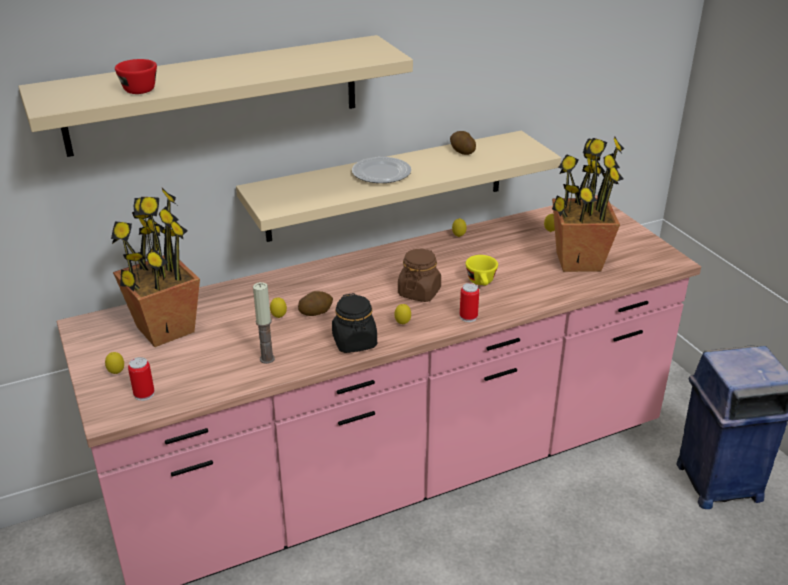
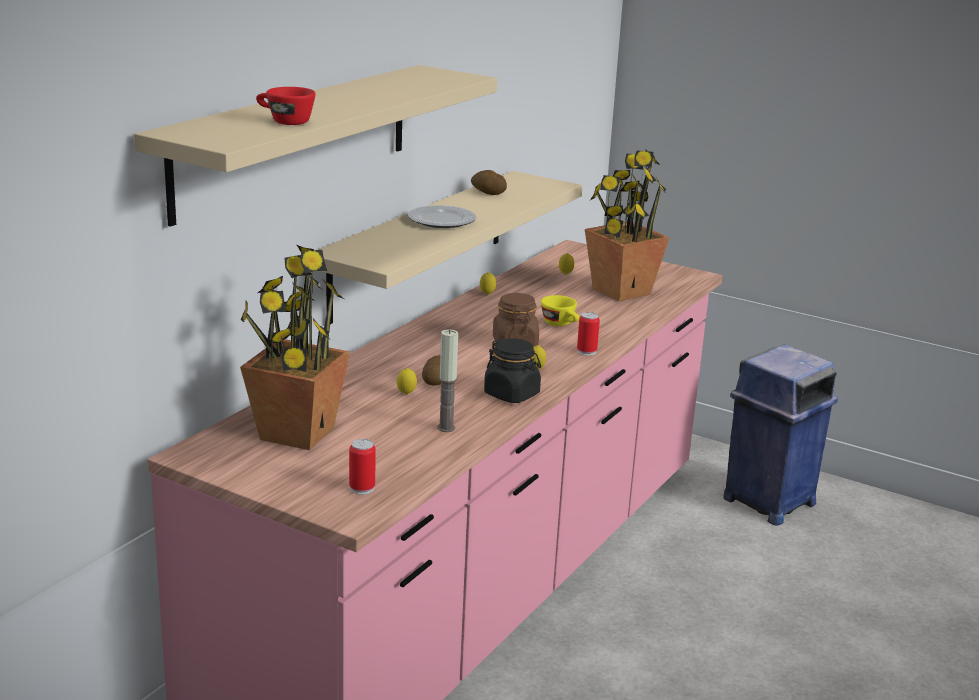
camera: 35 degrees left, 10 degrees down
lemon [105,352,124,374] -> none

